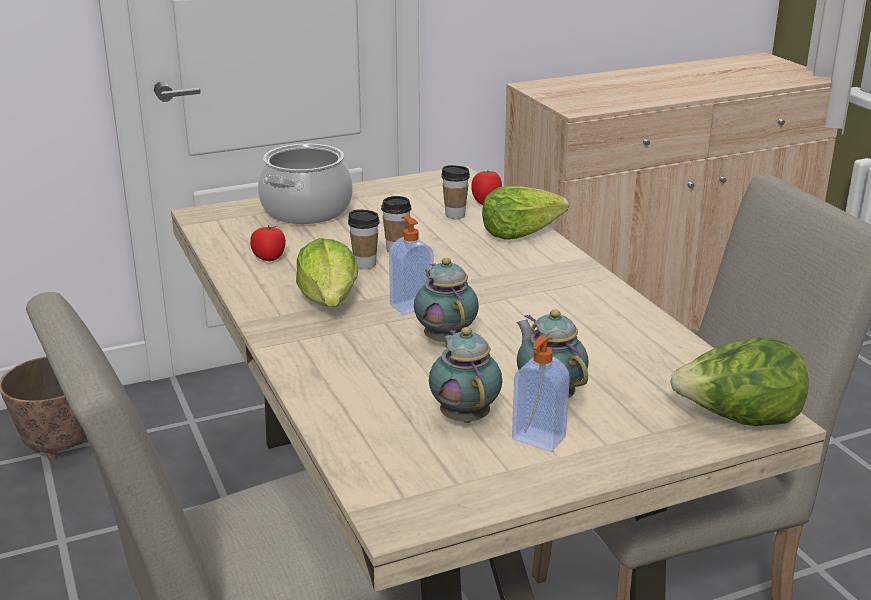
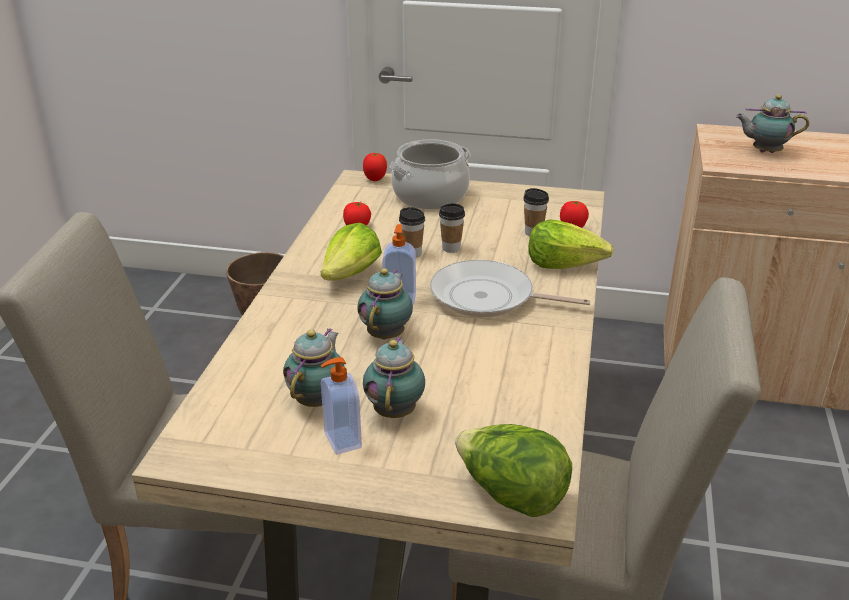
camera: 35 degrees right, 5 degrees up
none -> tomato [363,153,387,181]
none -> frying pan [430,260,590,318]
none -> teapot [735,95,809,153]

